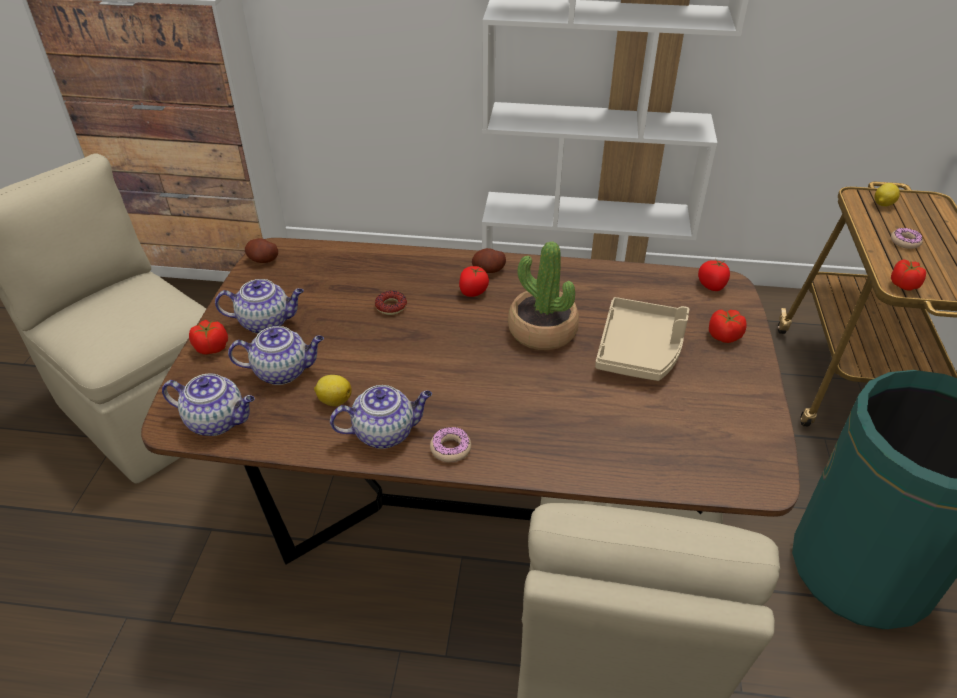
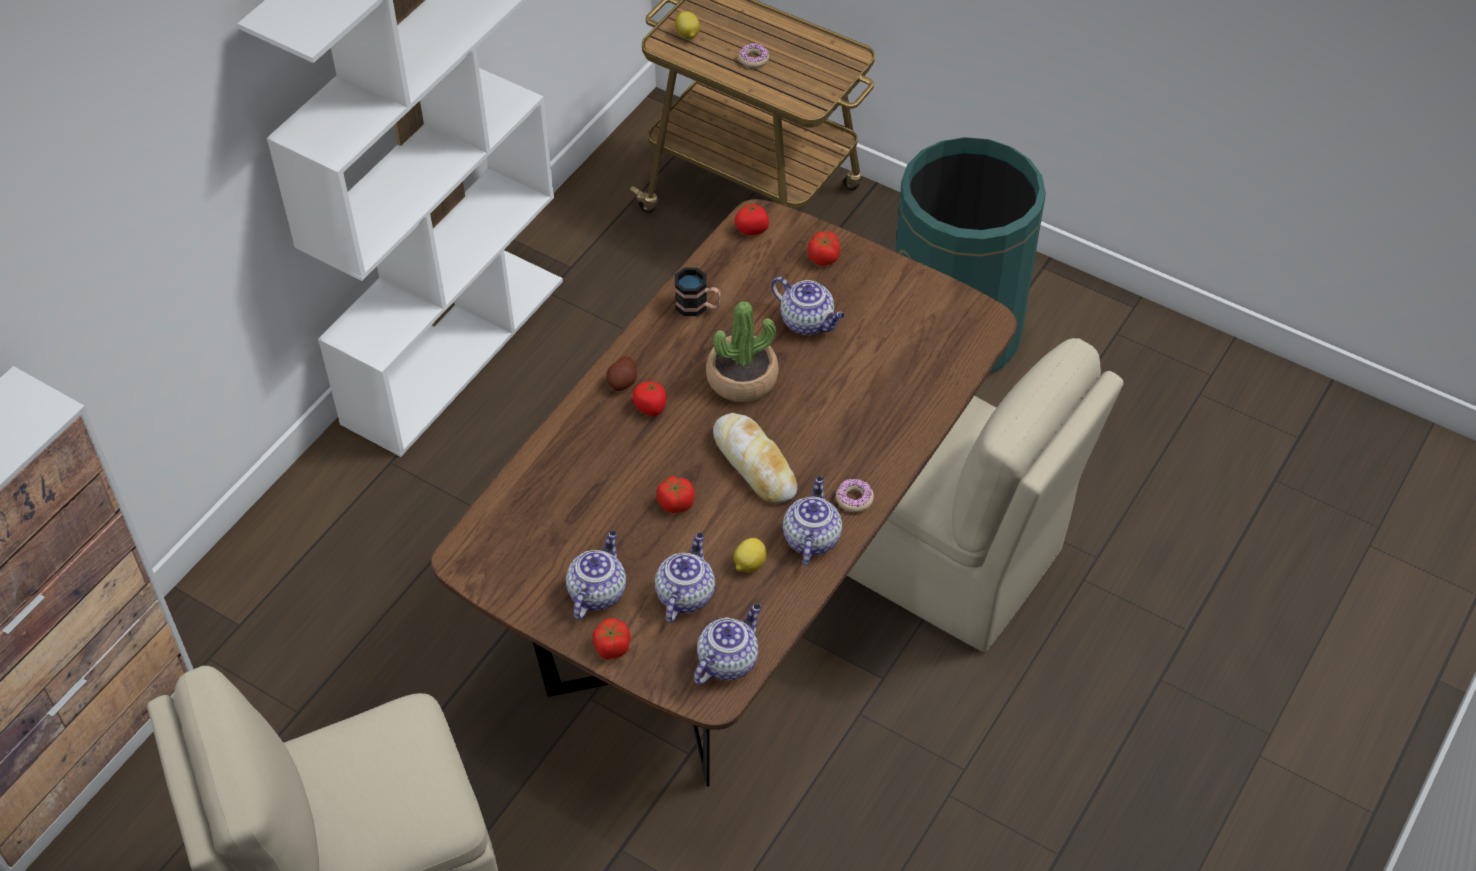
camera: 65 degrees left, 10 degrees up
potato [245,238,278,263] -> none
donut [375,291,407,315] -> none
beige tray [595,297,689,381] -> teapot [771,276,845,335]
tomato [891,259,926,291] -> tomato moved to [657,476,695,513]
none -> mug [675,268,721,316]
none -> bread [713,413,797,503]

